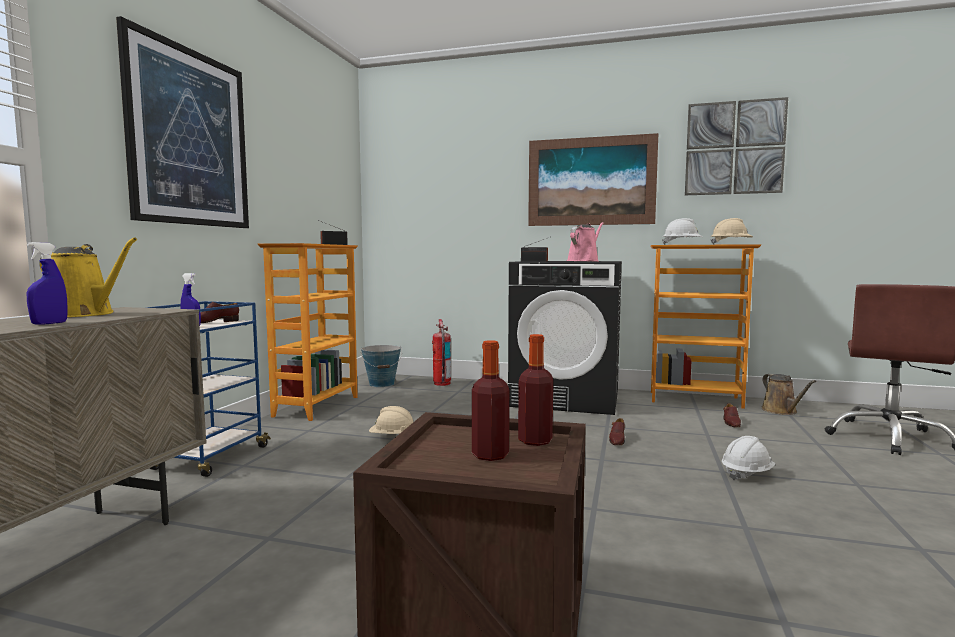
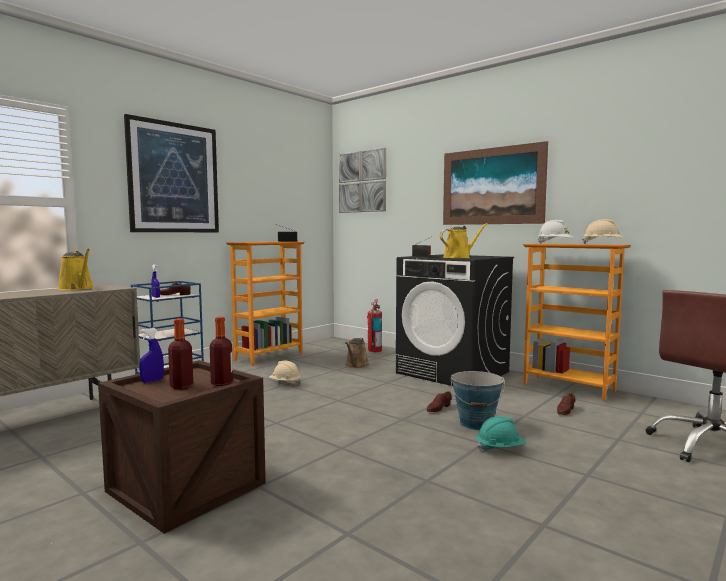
camera: 25 degrees right, 0 degrees up
blue spray bottle [26,242,68,325] -> blue spray bottle moved to [139,328,164,383]
bucket [361,345,402,387] -> bucket moved to [451,371,505,430]
pink watering can [567,222,604,261] -> yellow watering can [440,223,487,258]
picture [685,97,788,195] -> picture moved to [339,147,386,213]
white hard hat [722,436,776,480] -> turquoise hard hat [476,416,526,451]
brown watering can [762,374,816,415] -> brown watering can moved to [345,338,369,368]

